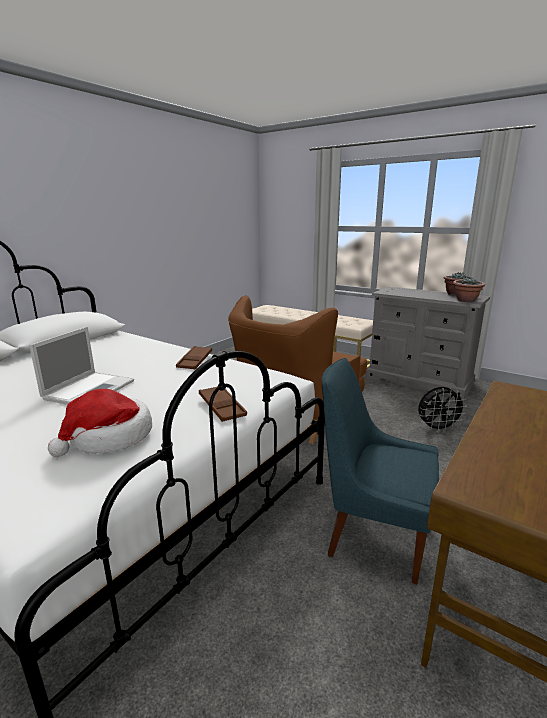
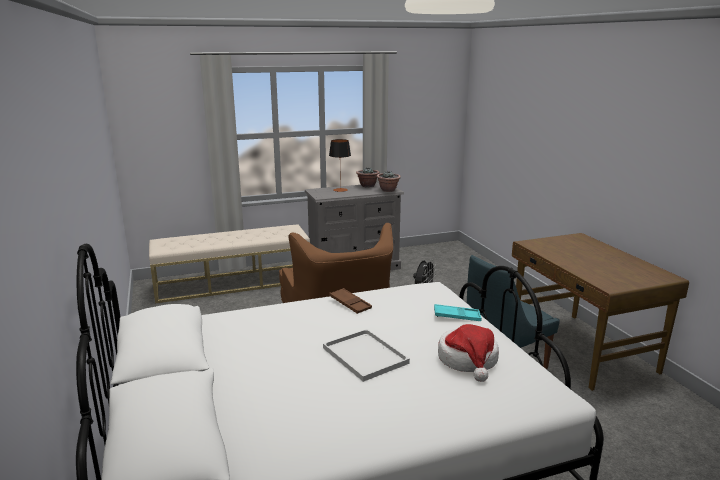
camera: 55 degrees left, 0 degrees up
laptop [29,327,134,405] -> white tray [323,329,410,382]
brown tray [199,387,247,422] -> turquoise tray [434,304,482,321]
none -> table lamp [329,139,351,192]

